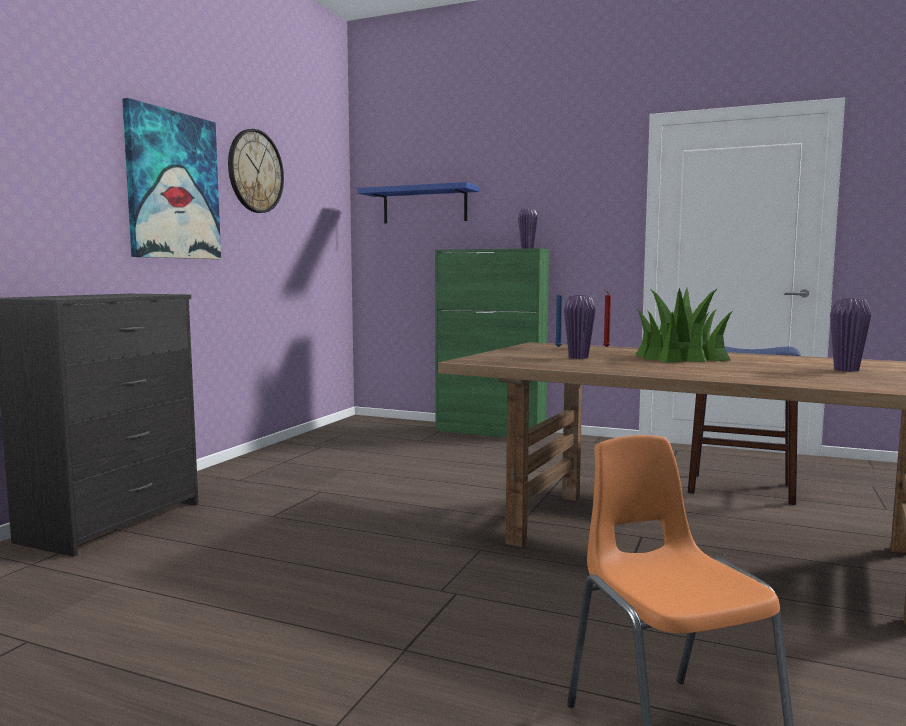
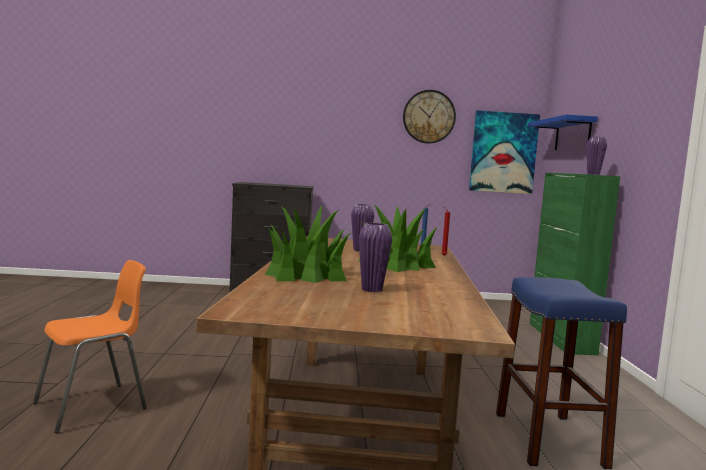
camera: 65 degrees right, 0 degrees up
picture [122,98,221,259] -> picture moved to [469,110,540,194]
none -> potted plant [265,205,350,283]

